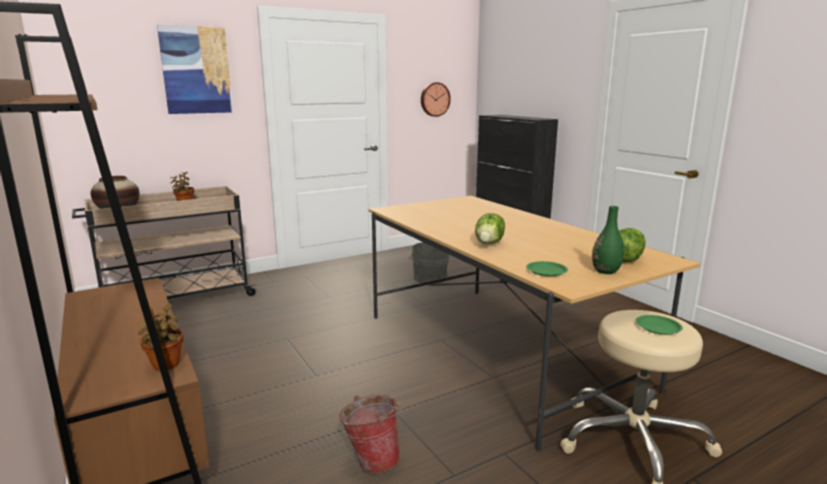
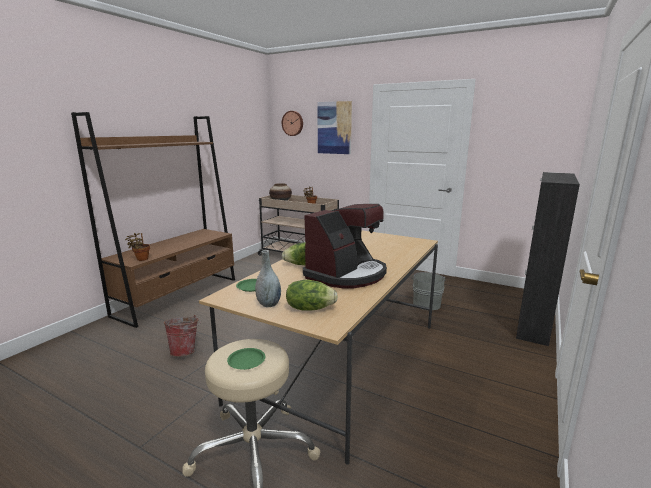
camera: 60 degrees right, 0 degrees up
wall clock [421,82,451,117] -> wall clock moved to [282,111,303,136]
green vase [592,206,624,274] -> grey vase [255,250,281,307]
none -> coffee machine [303,204,387,288]

